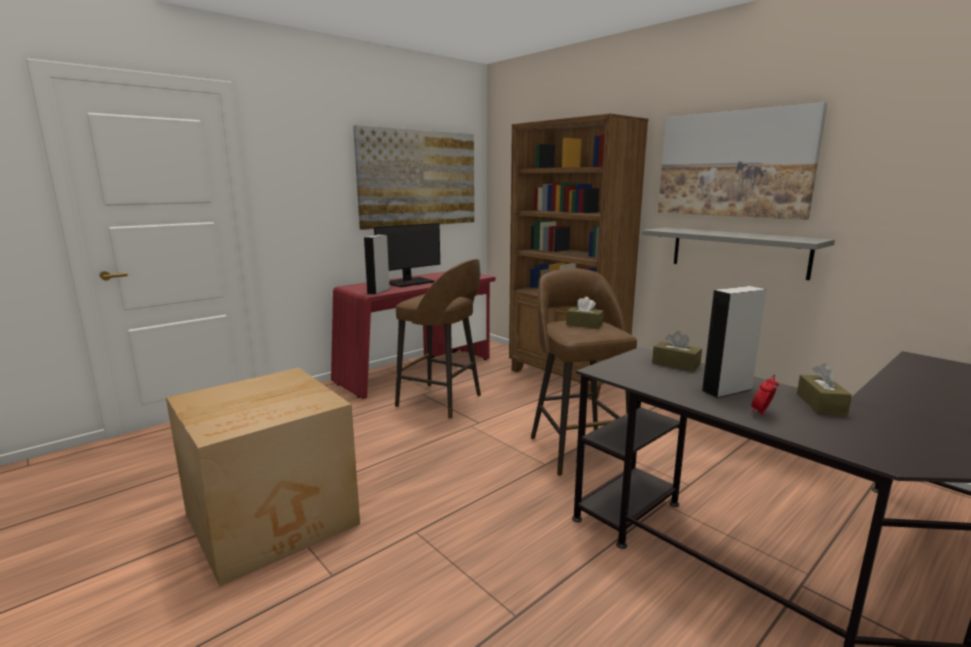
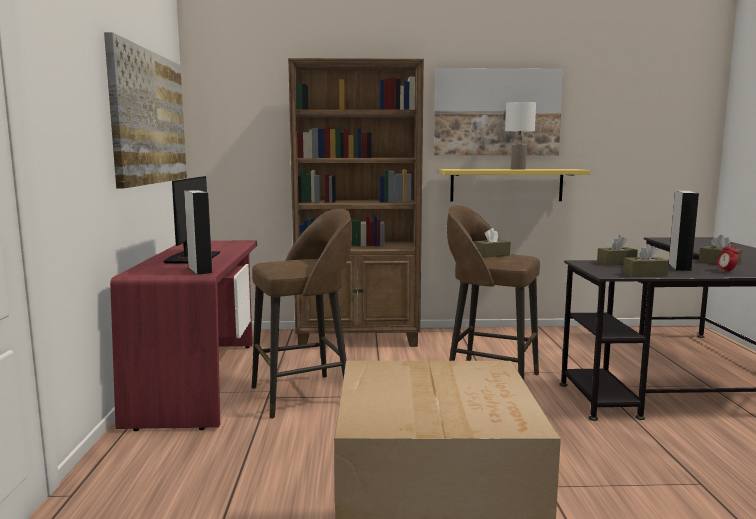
camera: 50 degrees left, 5 degrees down
grey shelf [641,227,835,280] -> yellow shelf [439,169,590,202]
none -> white table lamp [505,102,536,170]
none -> brown tissue box [623,244,669,277]

